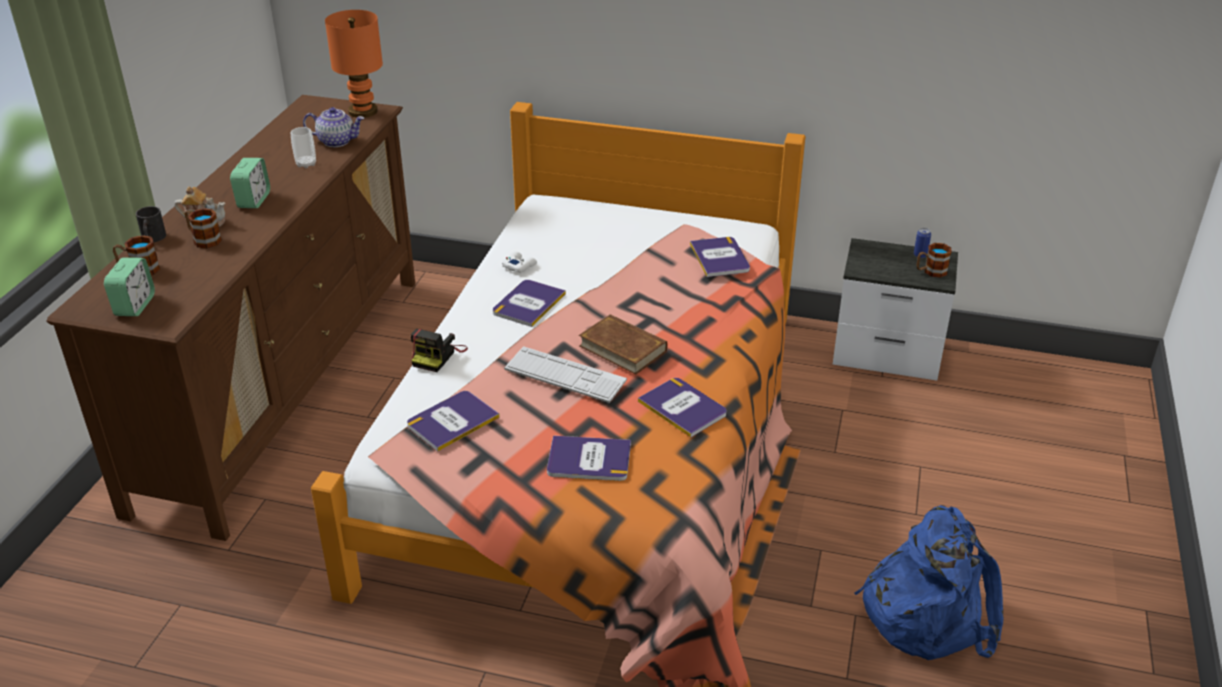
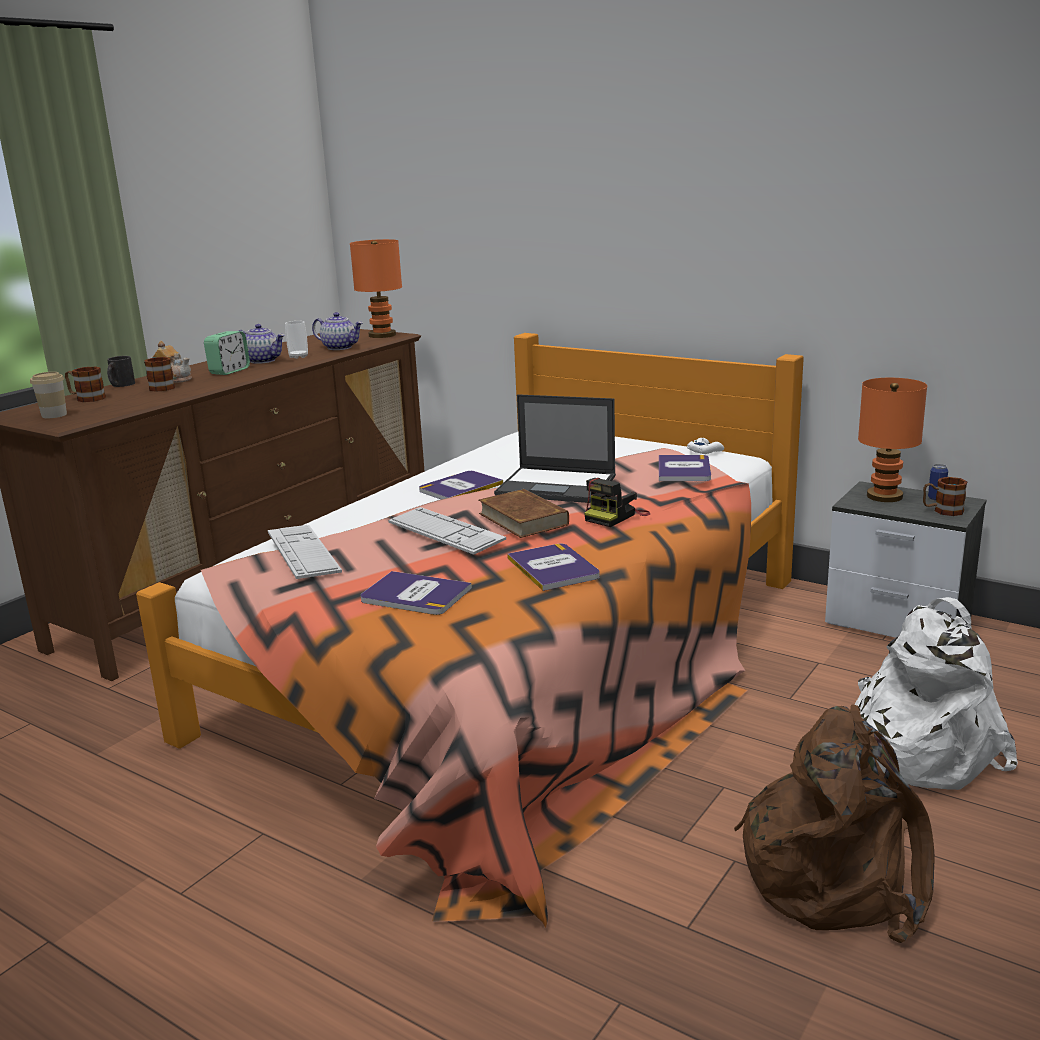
camera: 20 degrees right, 15 degrees down
alarm clock [104,257,155,316] -> cup [30,372,67,418]
book [407,391,500,451] -> keyboard [268,525,342,579]
camera [410,329,468,372] -> camera moved to [584,478,651,527]
white game controller [502,251,537,273] -> white game controller moved to [687,438,724,454]
blue backpack [854,505,1003,660] -> brown backpack [734,704,935,943]
none -> teapot [238,324,285,364]
none -> laptop [494,394,616,503]
none -> white backpack [854,597,1018,790]
none -> orange table lamp [858,378,927,502]

